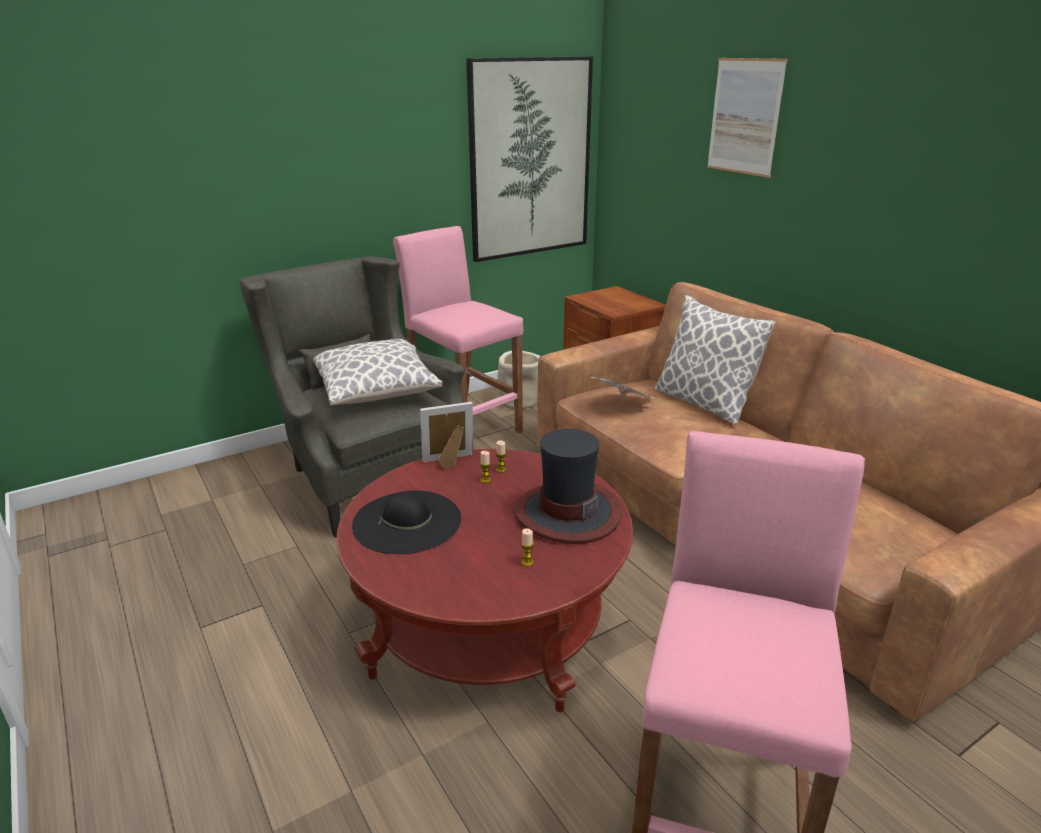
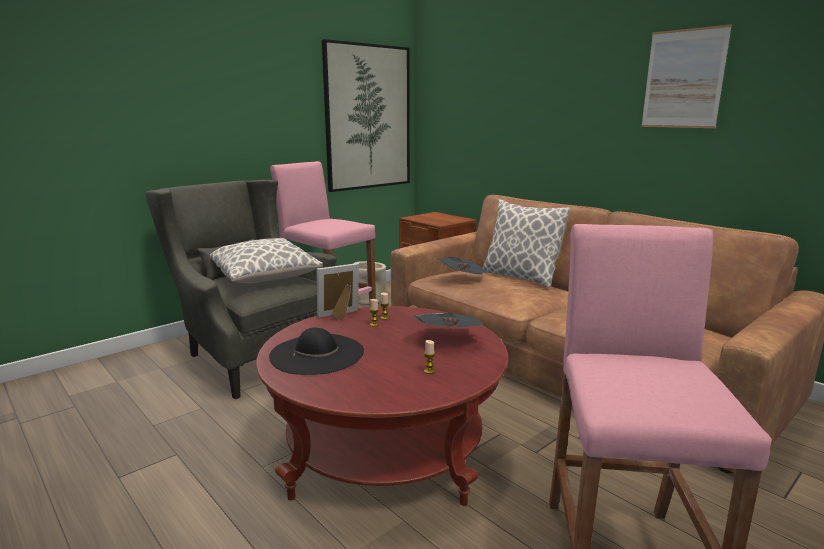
camera: 10 degrees left, 10 degrees down
hat [514,429,622,544] -> newspaper [413,313,485,328]
picture [707,58,787,178] -> picture moved to [641,24,732,128]

